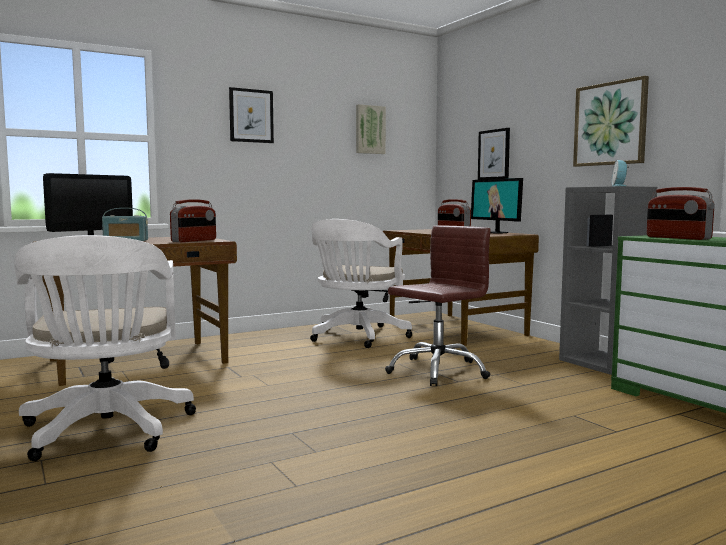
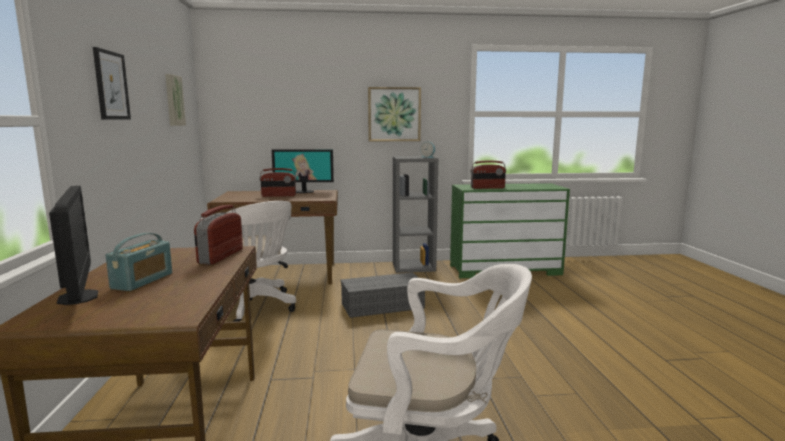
camera: 65 degrees left, 5 degrees up
radio [170,199,216,242] -> radio turned 135 degrees counterclockwise [194,205,243,265]
brown office chair [385,226,491,386] -> grey storage box [341,272,425,318]
picture [478,128,510,180] -> none

